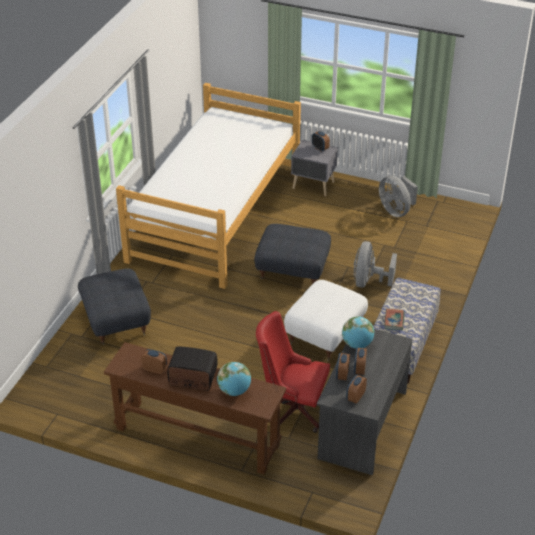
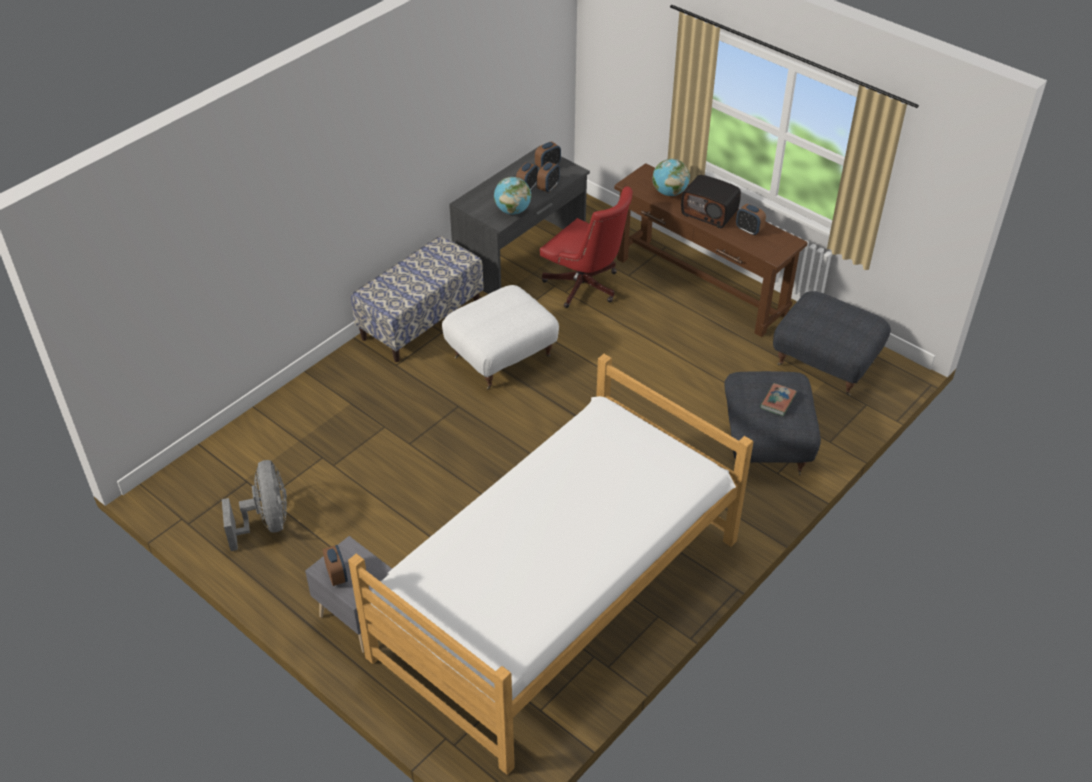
camera: 160 degrees left, 5 degrees up
grey ottoman [254,224,331,284] -> grey ottoman moved to [773,291,891,396]
grey fan [354,241,397,287] -> none
book [384,308,405,330] -> book moved to [760,383,797,416]

